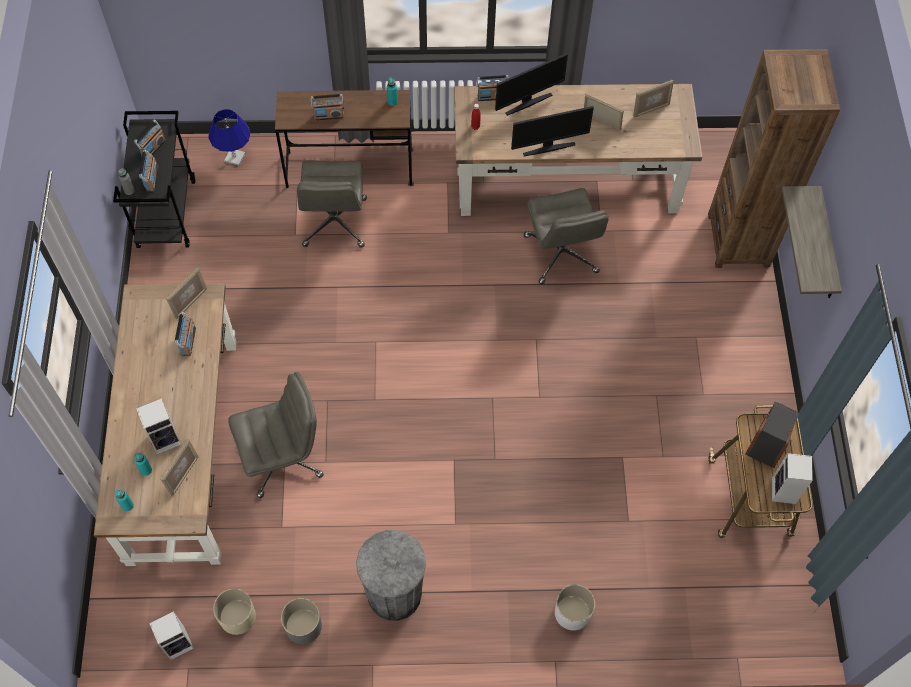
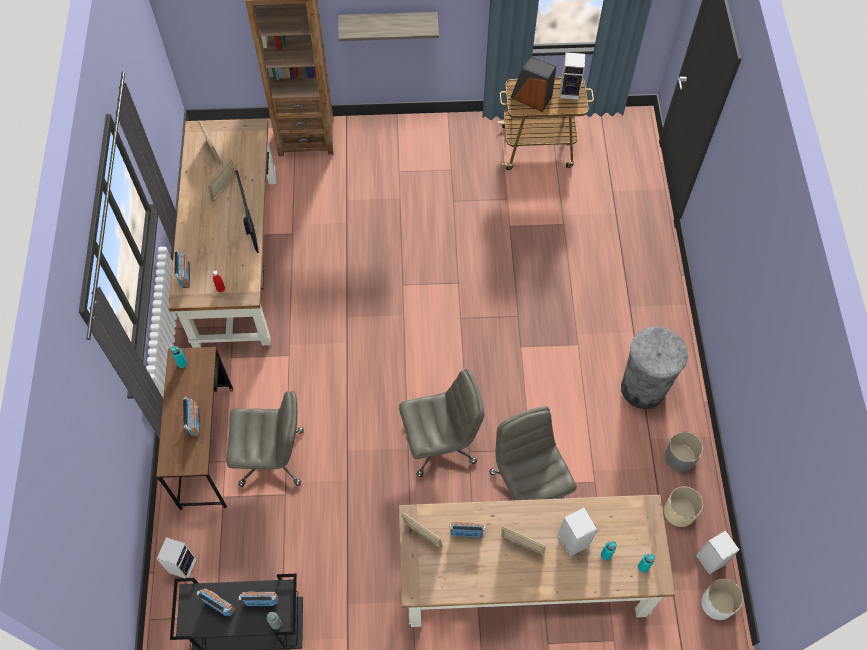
camera: 90 degrees left, 0 degrees up
picture frame [160,439,199,496] -> picture frame moved to [501,526,546,555]
blue table lamp [208,109,251,166] -> speaker [156,537,197,578]
monitor [495,53,568,116] -> none
grey office chair [524,188,608,284] -> grey office chair moved to [399,369,484,477]
white planter [555,584,595,631] -> white planter moved to [701,579,743,620]

